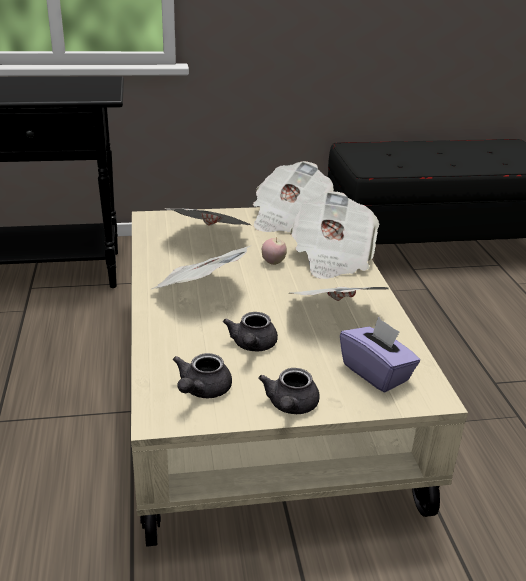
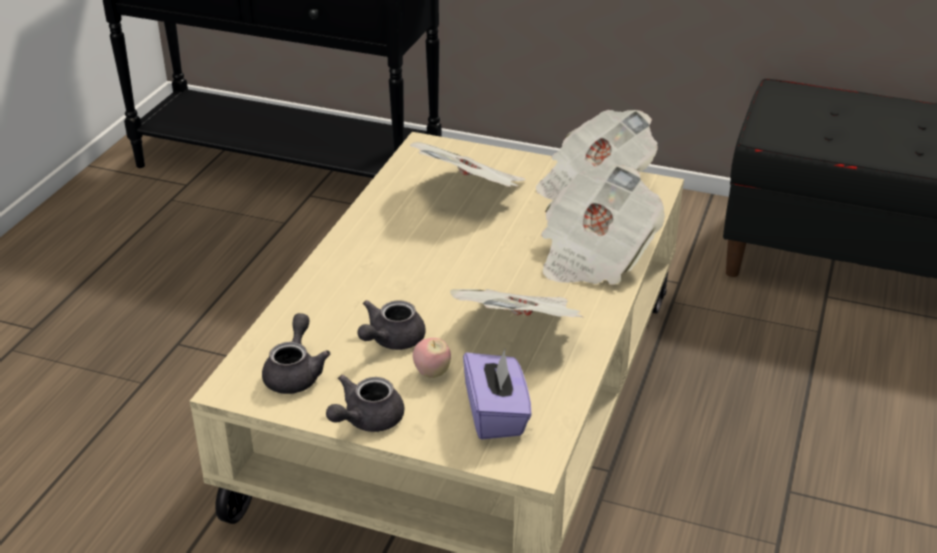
camera: 30 degrees right, 5 degrees up
newspaper [150,246,250,290] -> none
grey teapot [173,353,232,398] -> grey teapot turned 135 degrees clockwise [262,313,330,394]
apple [262,237,287,265] -> apple moved to [413,338,451,378]

